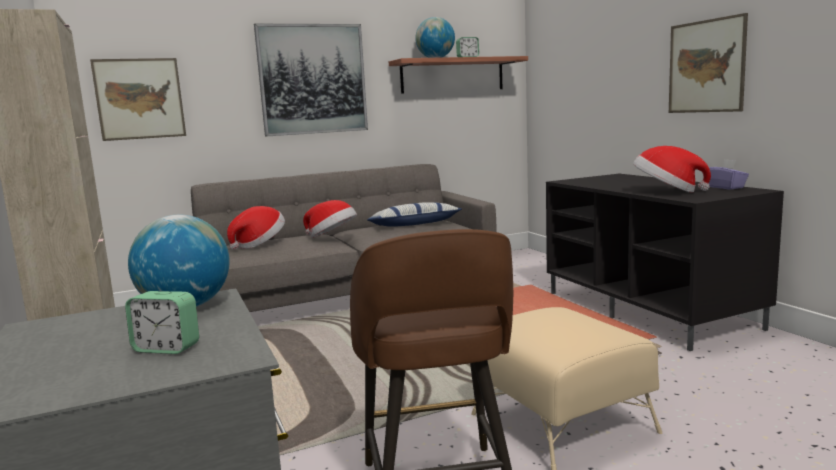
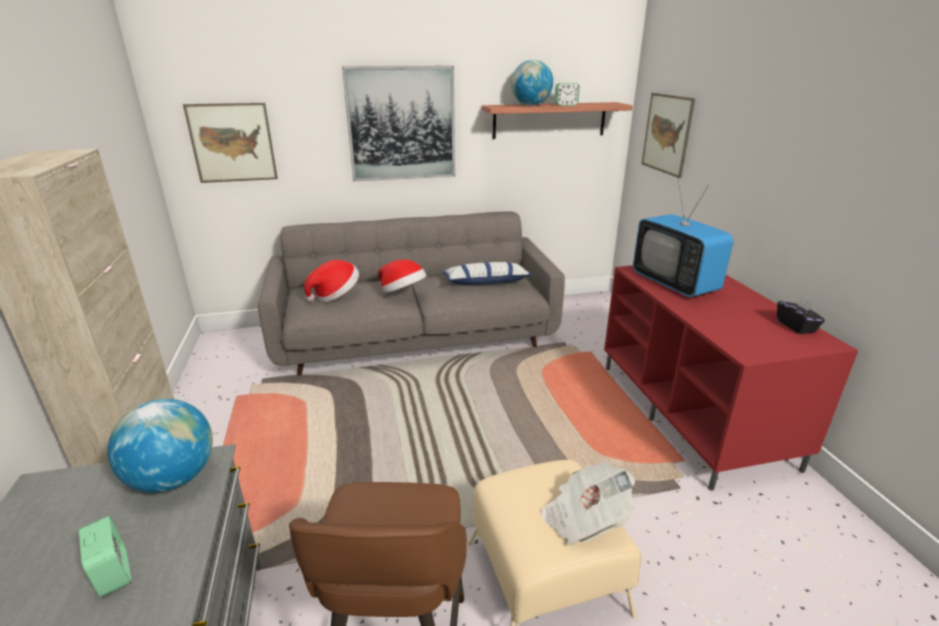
camera: 10 degrees right, 15 degrees up
alarm clock [125,291,199,354] -> alarm clock turned 150 degrees counterclockwise [79,516,132,597]
black tv stand [546,174,784,351] -> red tv stand [604,265,858,491]
hat [633,146,711,193] -> none
picture [669,13,748,113] -> picture moved to [642,93,695,178]
purple tissue box [709,159,749,189] -> black tissue box [777,296,825,334]
none -> newspaper [540,462,635,546]
none -> television [633,178,734,297]

